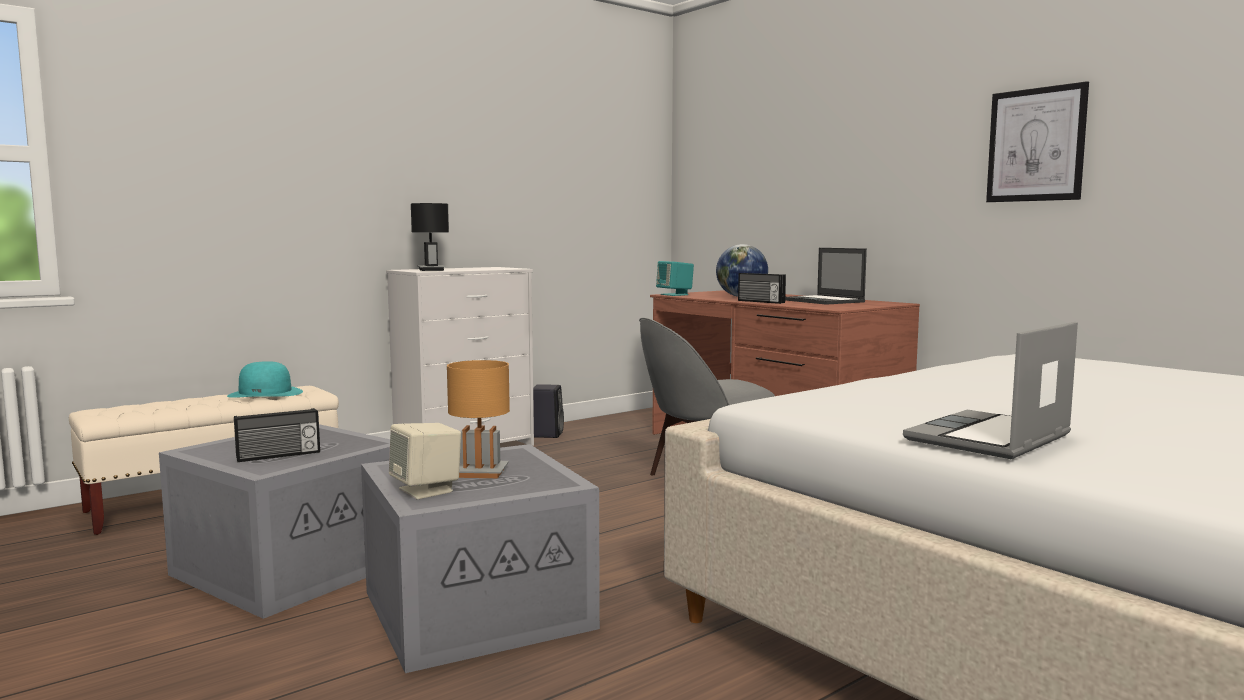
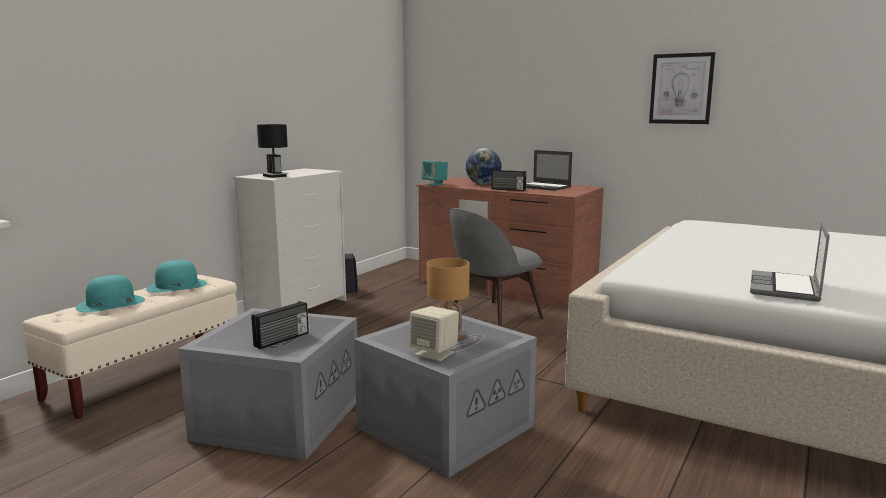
camera: 20 degrees left, 5 degrees up
none -> turquoise hat [76,275,145,312]

